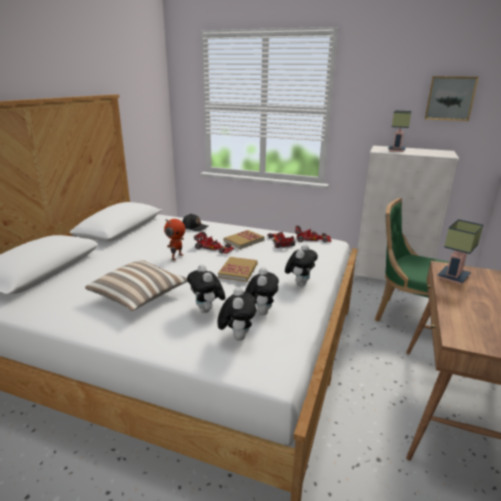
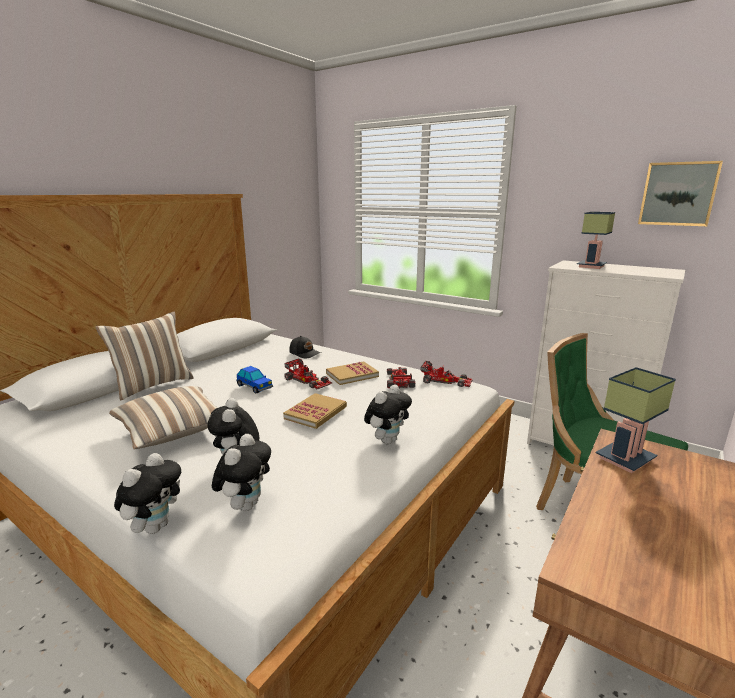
camera: 15 degrees right, 5 degrees down
toy robot [164,219,185,261] -> toy car [236,366,273,394]
plush toy [245,267,279,315] -> plush toy moved to [114,453,181,534]
none -> pillow [95,312,194,400]

